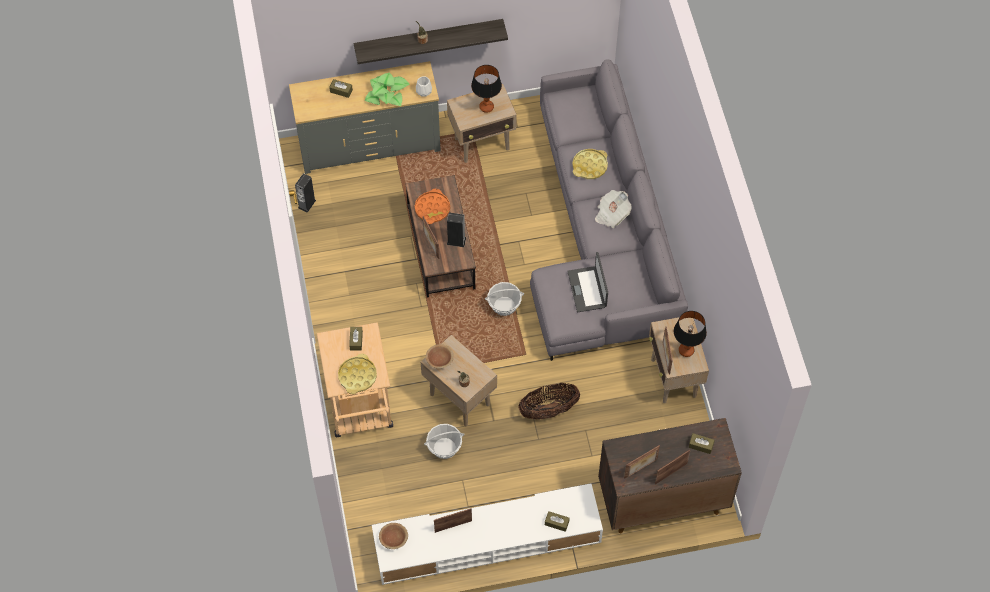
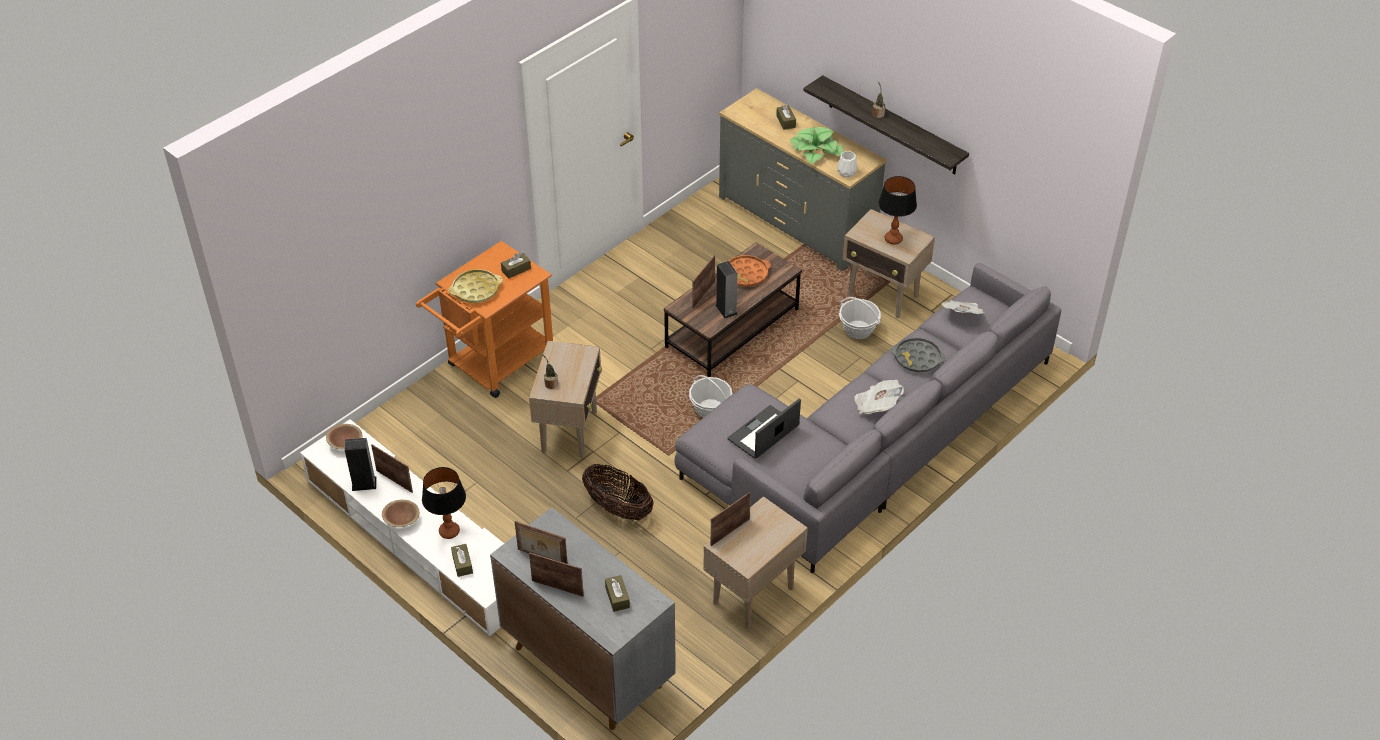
camera: 55 degrees right, 15 degrees down
speaker [295,173,316,213] -> speaker moved to [345,438,377,491]
beige cart [317,322,393,437] -> orange cart [416,241,553,398]
basket [424,424,464,459] -> basket moved to [839,297,881,339]
brown bowl [426,344,454,369] -> brown bowl moved to [382,500,420,527]
yellow tray [572,149,608,179] -> grey tray [891,337,946,373]
brown cabinet [598,418,742,533] -> grey cabinet [490,507,676,730]
table lamp [674,311,707,357] -> table lamp moved to [422,467,466,539]
none -> newspaper [942,300,984,314]

